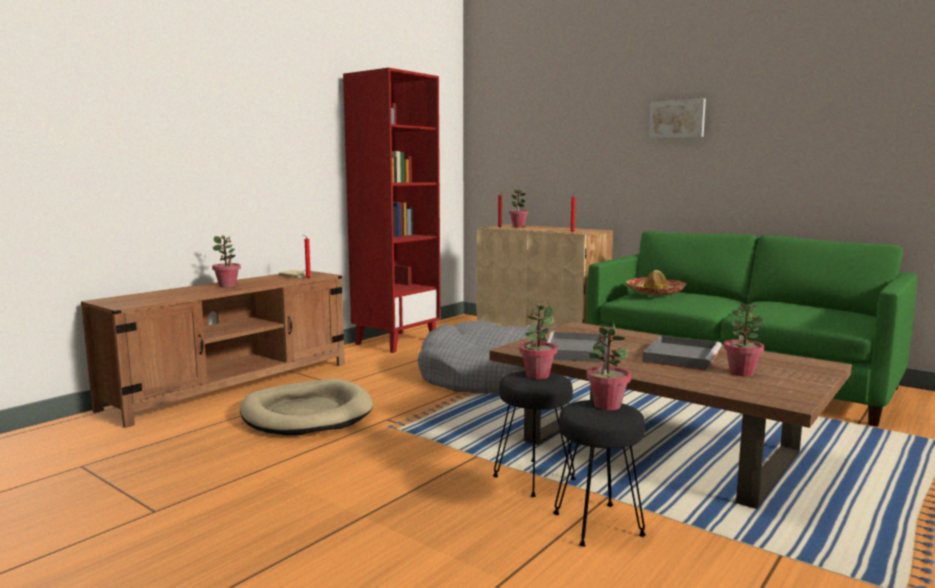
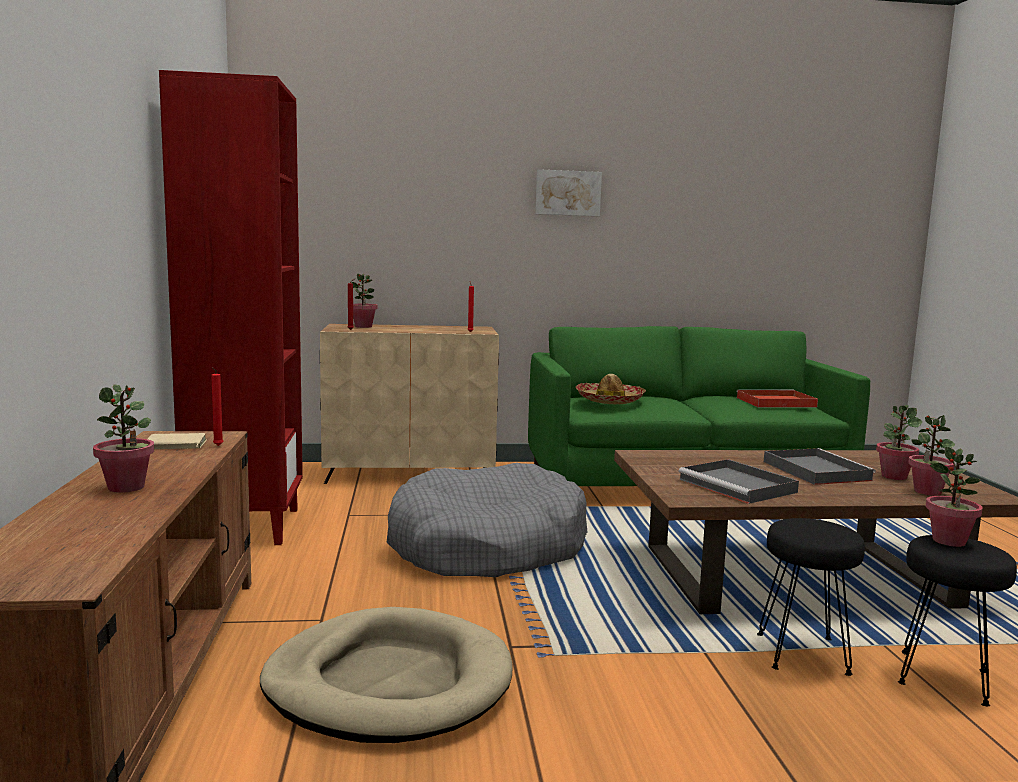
camera: 45 degrees left, 0 degrees up
potted plant [519,304,557,379] -> potted plant moved to [908,415,955,496]
none -> red tray [737,389,818,407]

